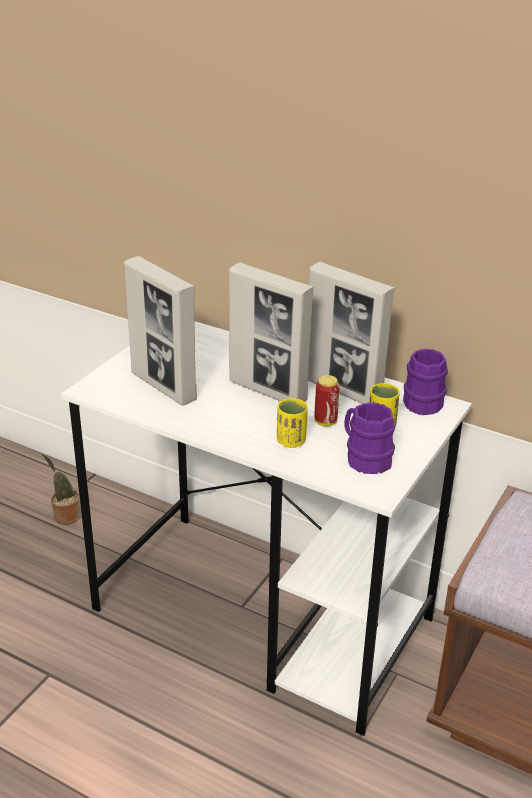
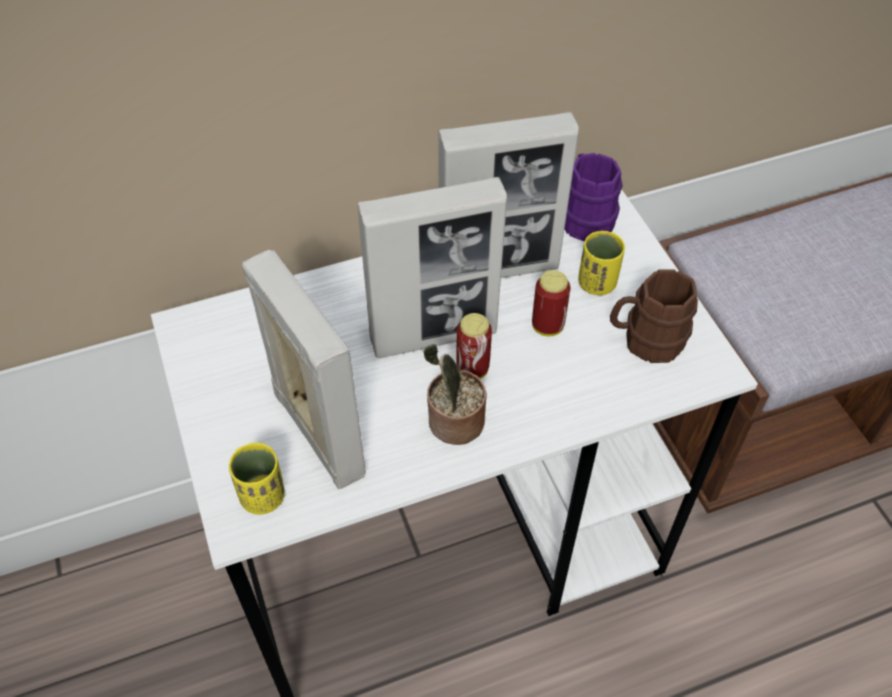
camera: 50 degrees left, 20 degrees up
potted plant [42,454,81,525] -> potted plant moved to [423,344,487,445]
picture frame [124,256,197,406] -> picture frame turned 120 degrees counterclockwise [242,250,366,489]
yellow cup [277,398,308,448] -> yellow cup moved to [229,443,285,514]
purple mug [344,403,396,474] -> brown mug [610,269,698,363]
none -> can [456,313,492,379]

